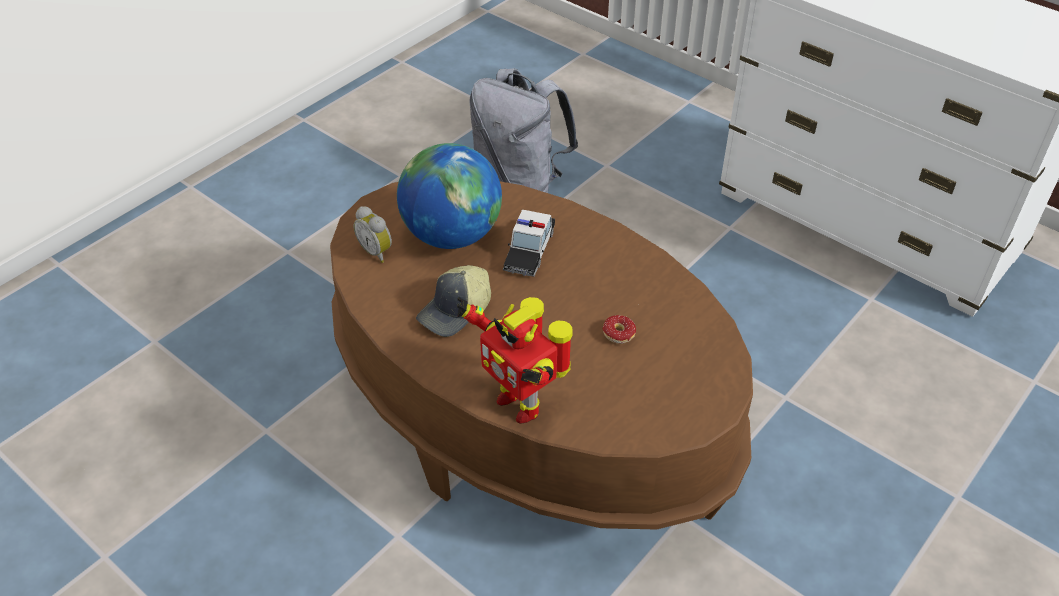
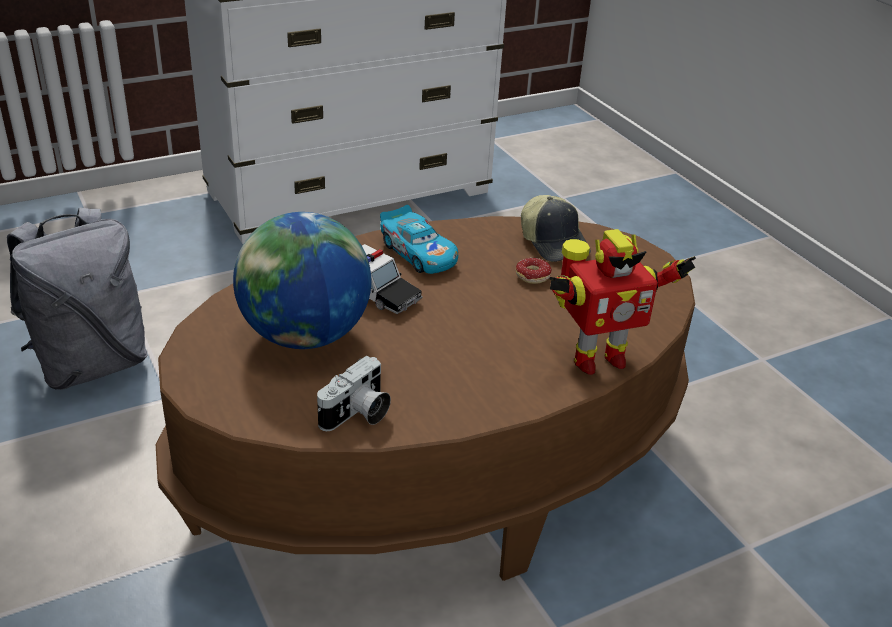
camera: 70 degrees left, 10 degrees down
alarm clock [353,206,392,263] -> none
cap [416,265,491,337] -> cap moved to [521,195,591,262]
none -> camera [317,356,391,431]
none -> toy car [380,205,458,274]

